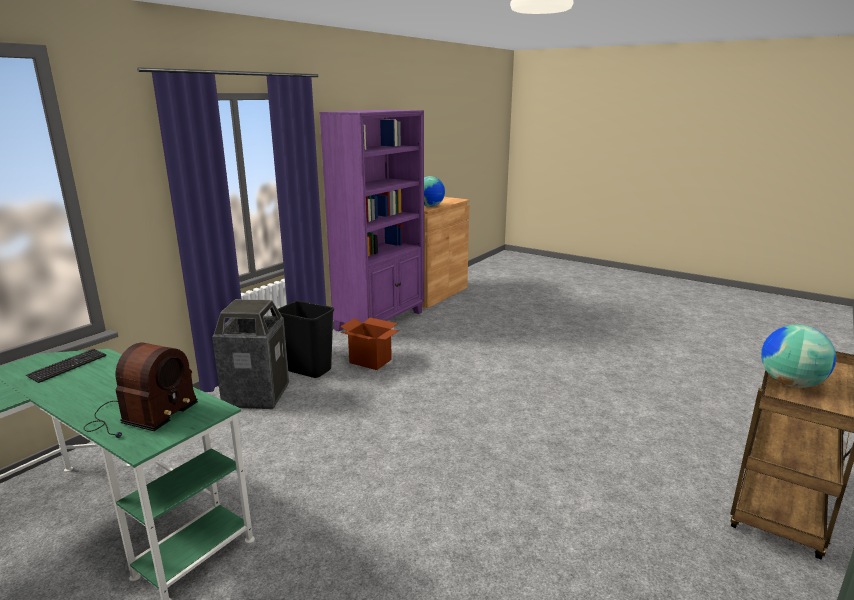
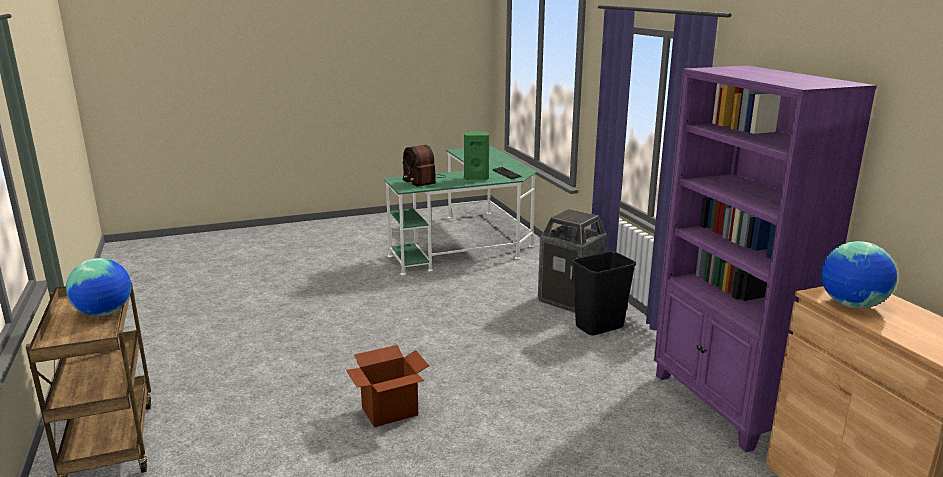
camera: 125 degrees right, 0 degrees up
cardboard box [340,318,399,370] -> cardboard box moved to [346,345,429,427]
none -> green speaker [464,131,489,180]

